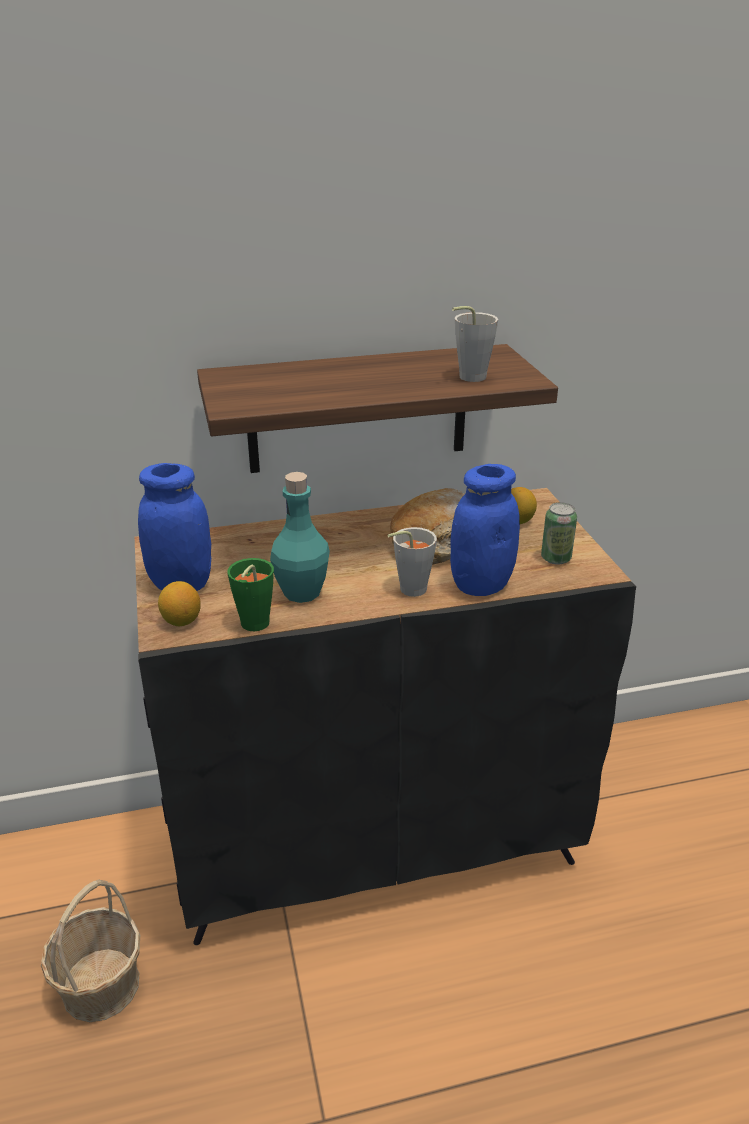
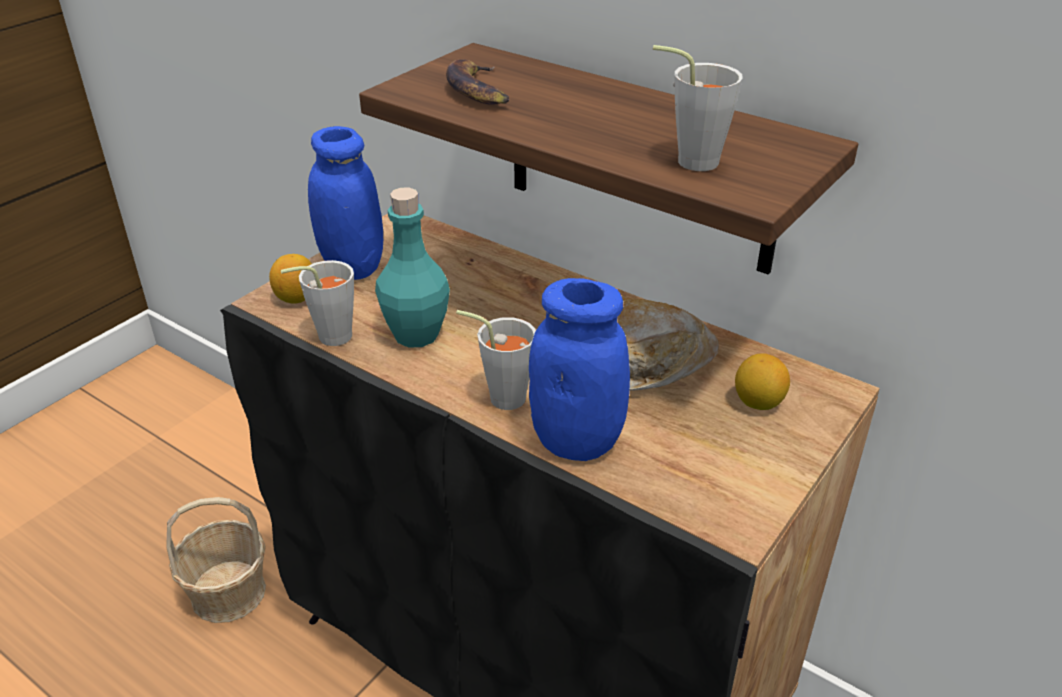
camera: 50 degrees right, 5 degrees up
green cup [227,558,274,631] -> grey cup [281,260,354,346]
can [541,502,577,565] -> none
none -> banana [446,59,509,105]

